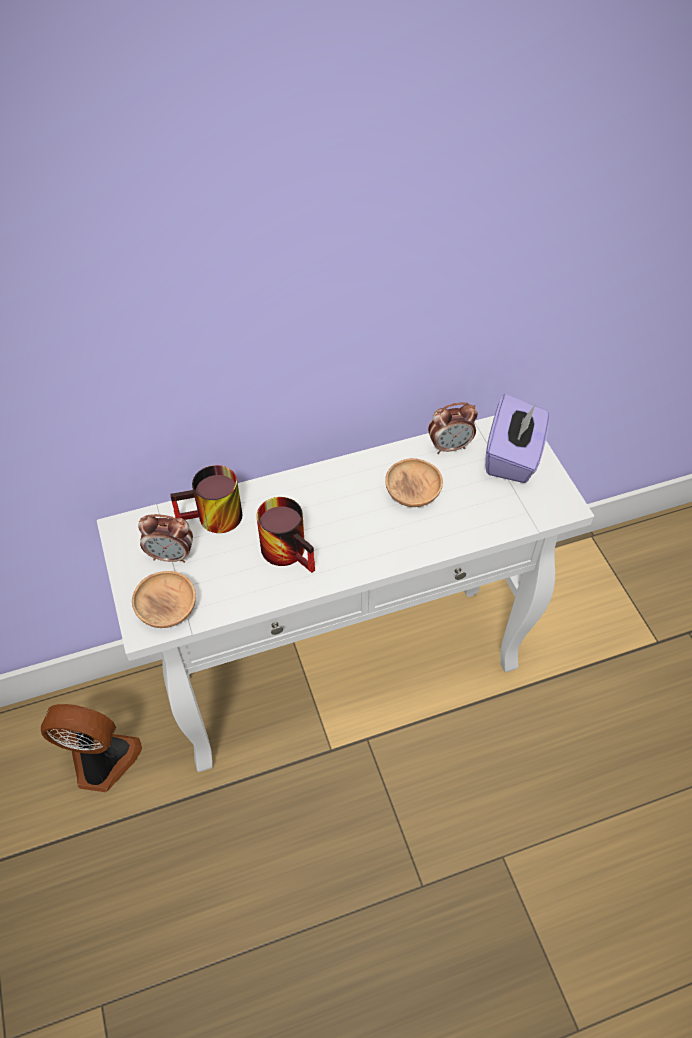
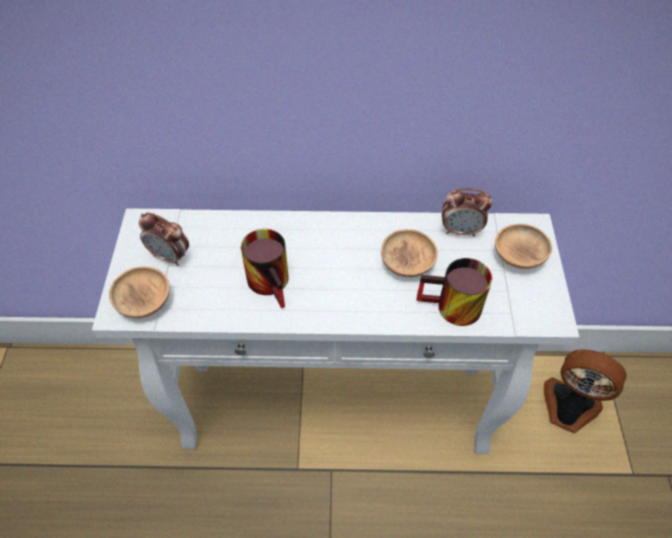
camera: 20 degrees right, 0 degrees up
fan [41,704,142,792] -> fan moved to [544,349,627,433]
mug [170,465,242,533] -> mug moved to [416,258,492,326]
purple tissue box [485,394,549,483] -> brown bowl [495,224,552,269]

